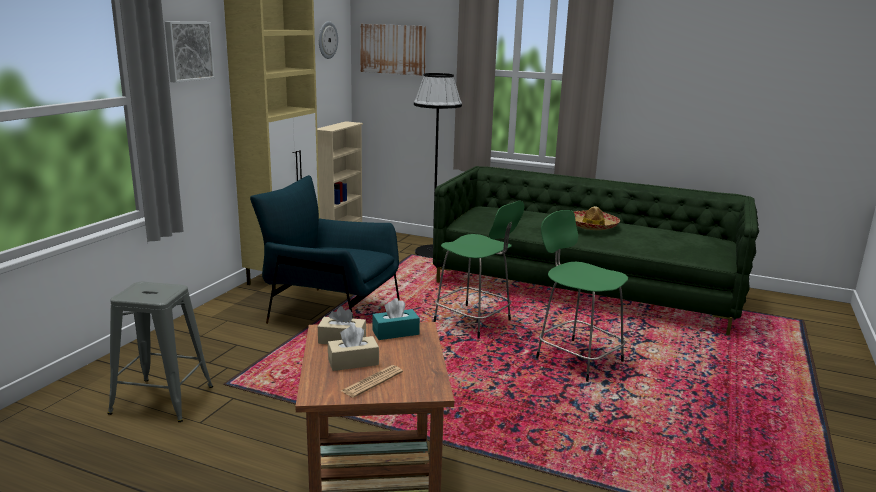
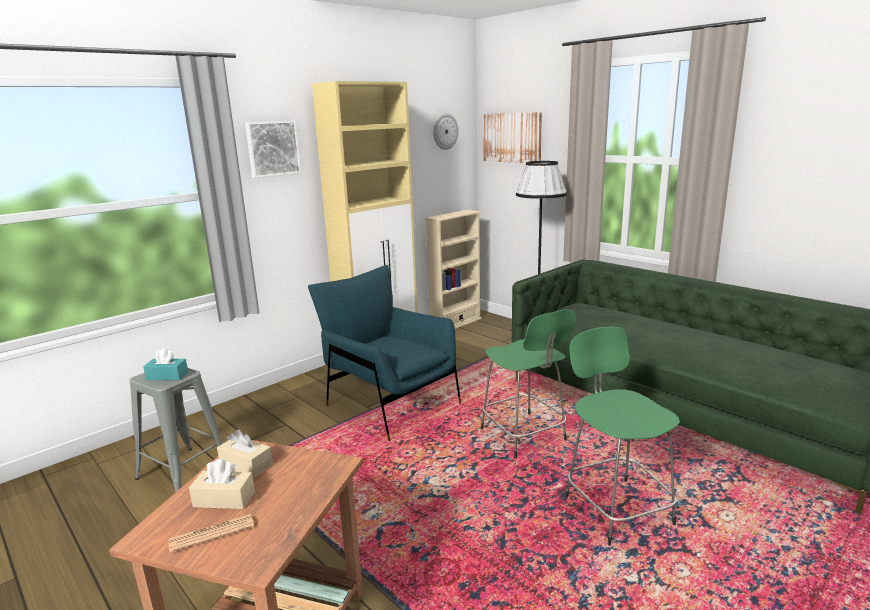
camera: 25 degrees right, 0 degrees up
turquoise tissue box [372,298,420,340] -> turquoise tissue box moved to [143,348,188,380]
hat [574,206,620,230] -> none

